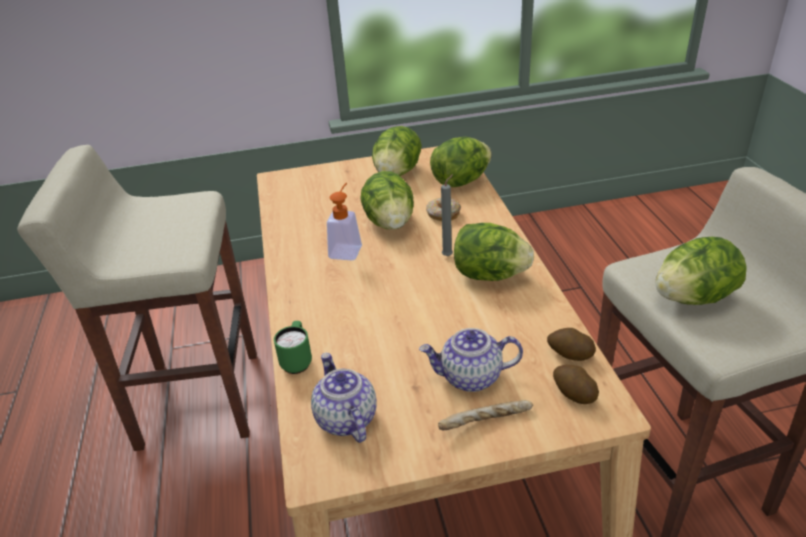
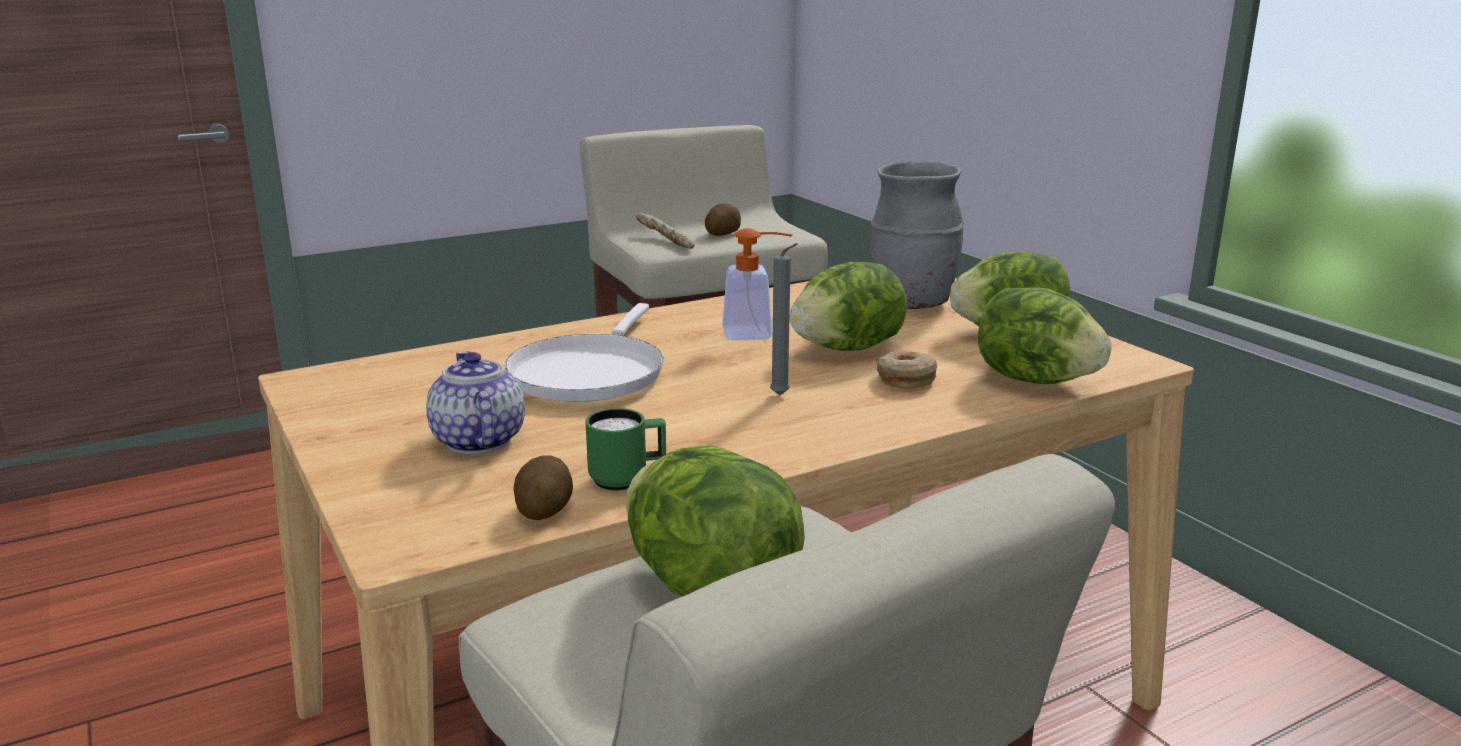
camera: 70 degrees right, 15 degrees down
green mug [274,321,312,374] -> green mug moved to [585,408,666,491]
teapot [311,353,377,443] -> none
bread [438,400,533,430] -> bread moved to [636,213,695,249]
lettuce [454,223,534,281] -> none
potato [553,365,599,404] -> potato moved to [705,203,741,236]
none -> white frying pan [505,303,664,402]
none -> grey vase [870,161,964,309]

